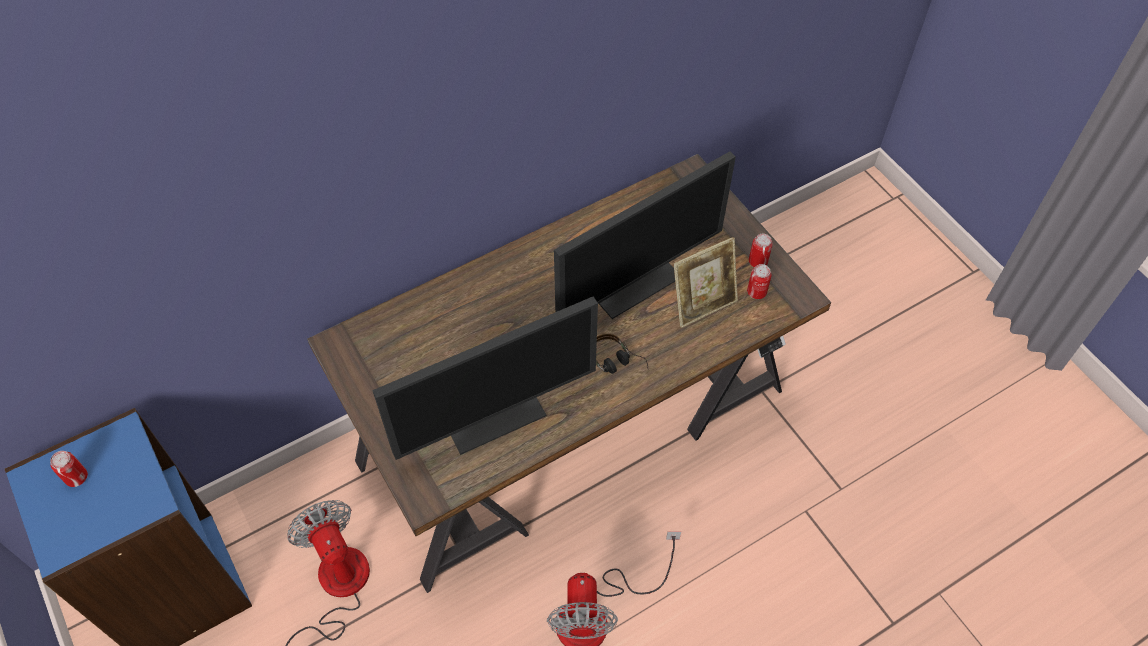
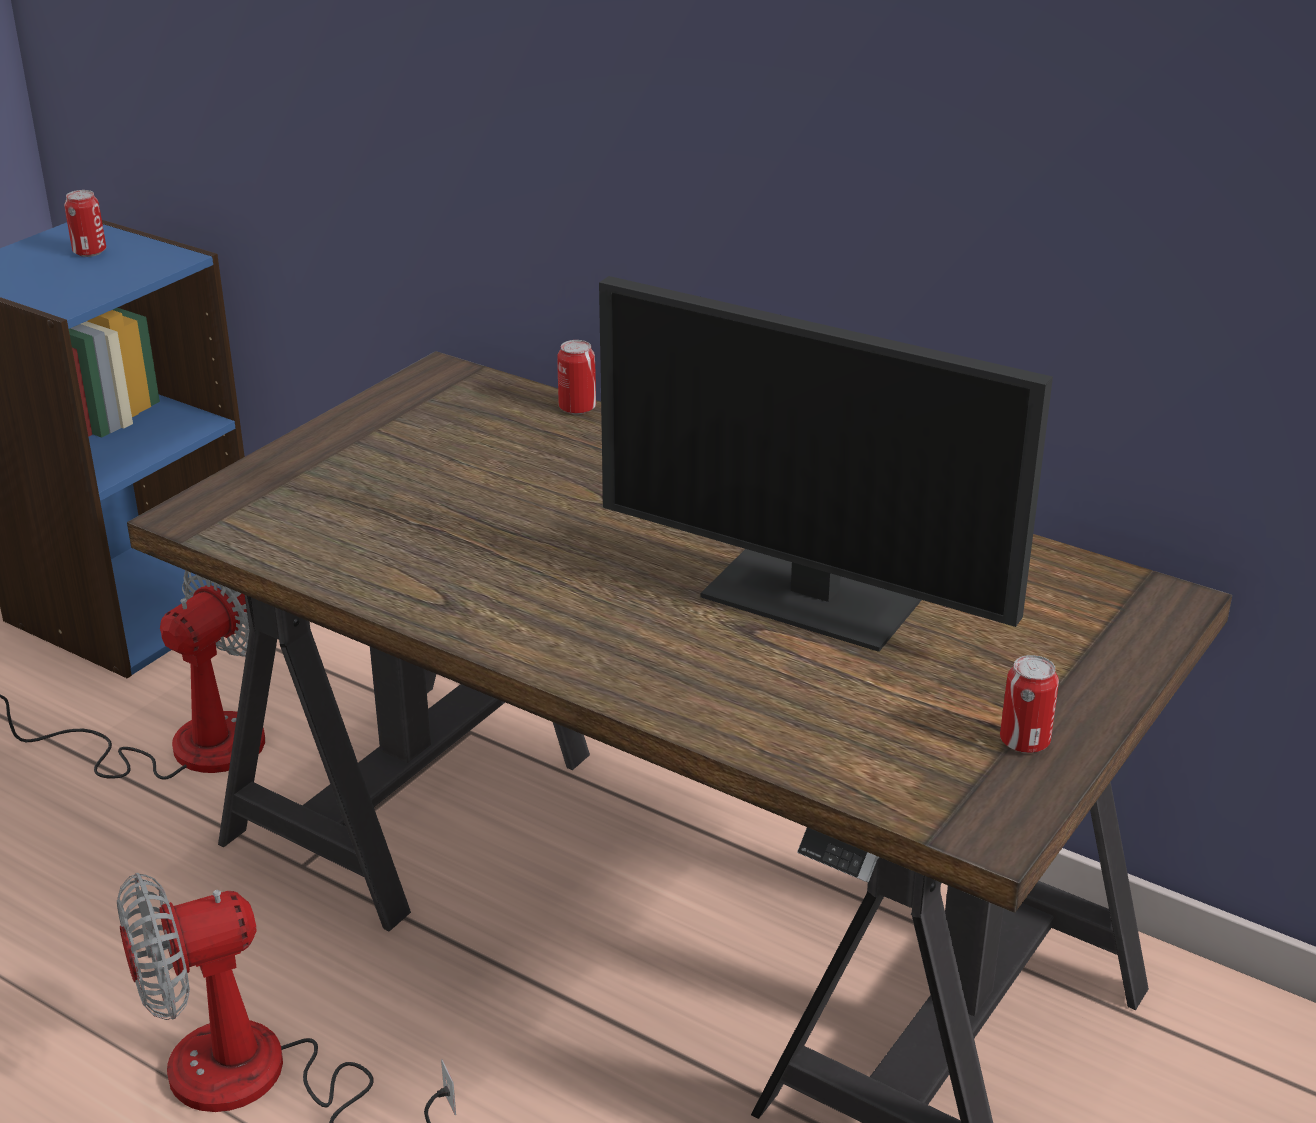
camera: 65 degrees right, 25 degrees down
monitor [372,296,598,460] -> none
headphones [596,334,648,374] -> none
picture frame [674,237,738,328] -> none
can [747,264,772,299] -> can moved to [557,340,596,414]

